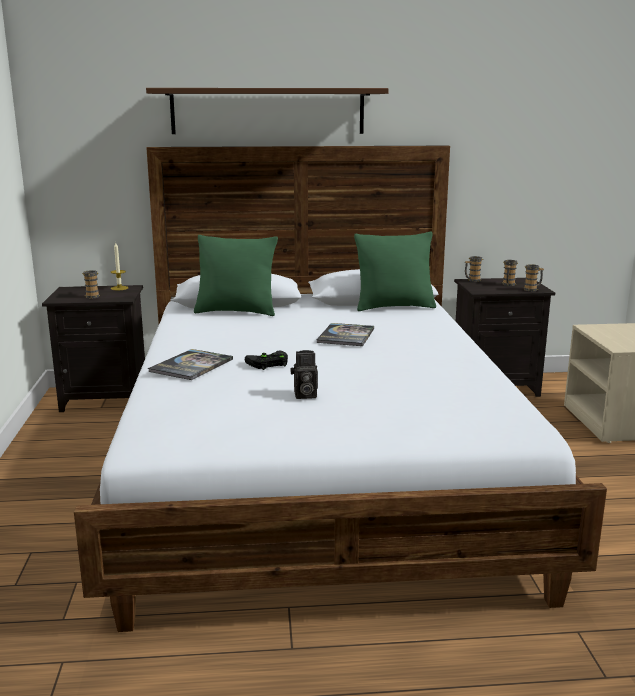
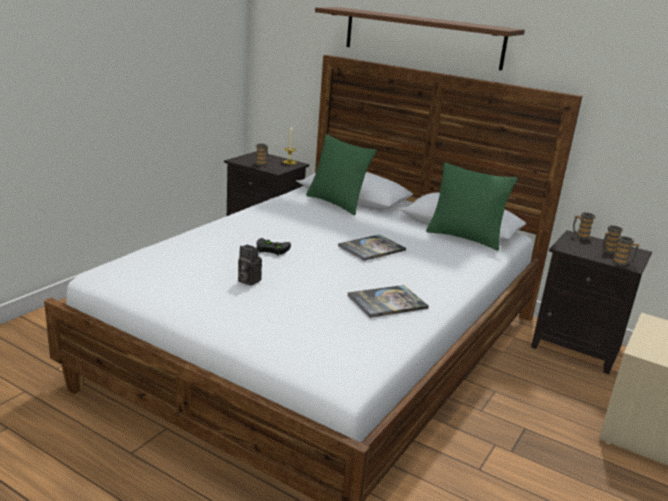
camera: 35 degrees right, 5 degrees up
book [148,349,233,380] -> book moved to [347,285,429,318]

